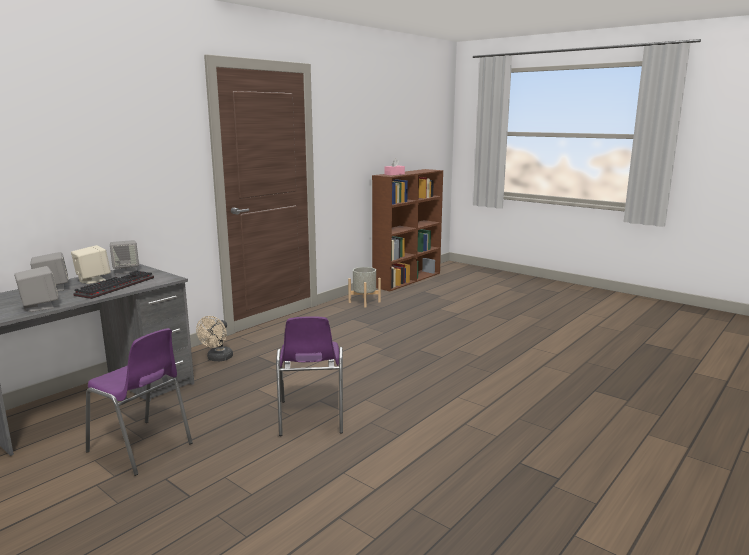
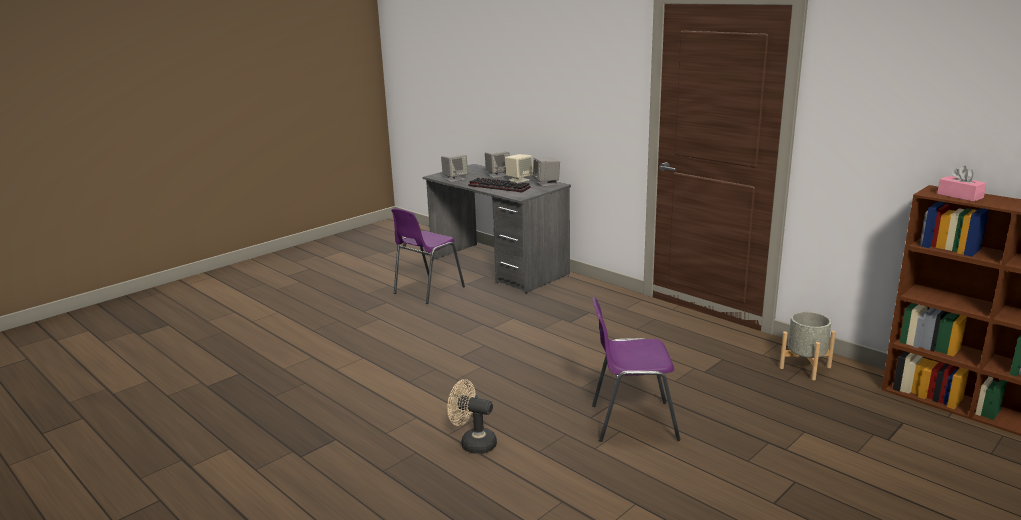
camera: 95 degrees right, 5 degrees up
beige fan [196,316,233,361] -> beige fan moved to [447,379,497,454]
purple chair [276,316,343,436] -> purple chair moved to [592,297,681,442]

